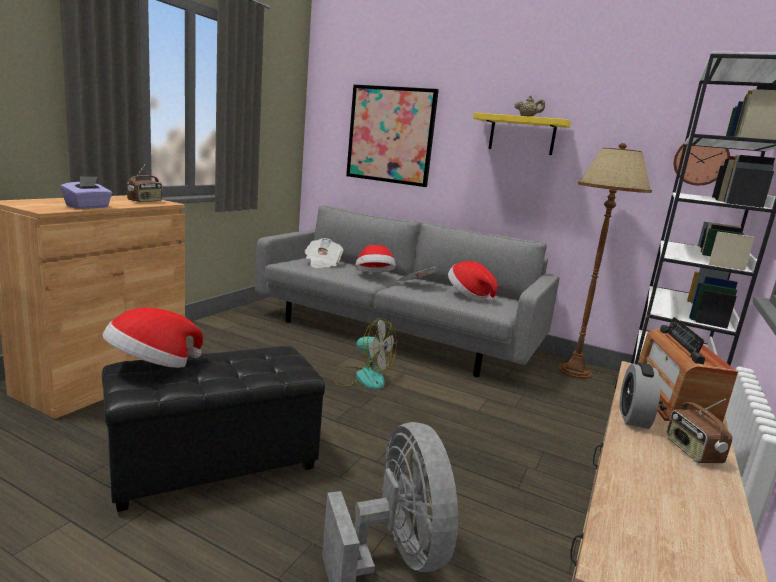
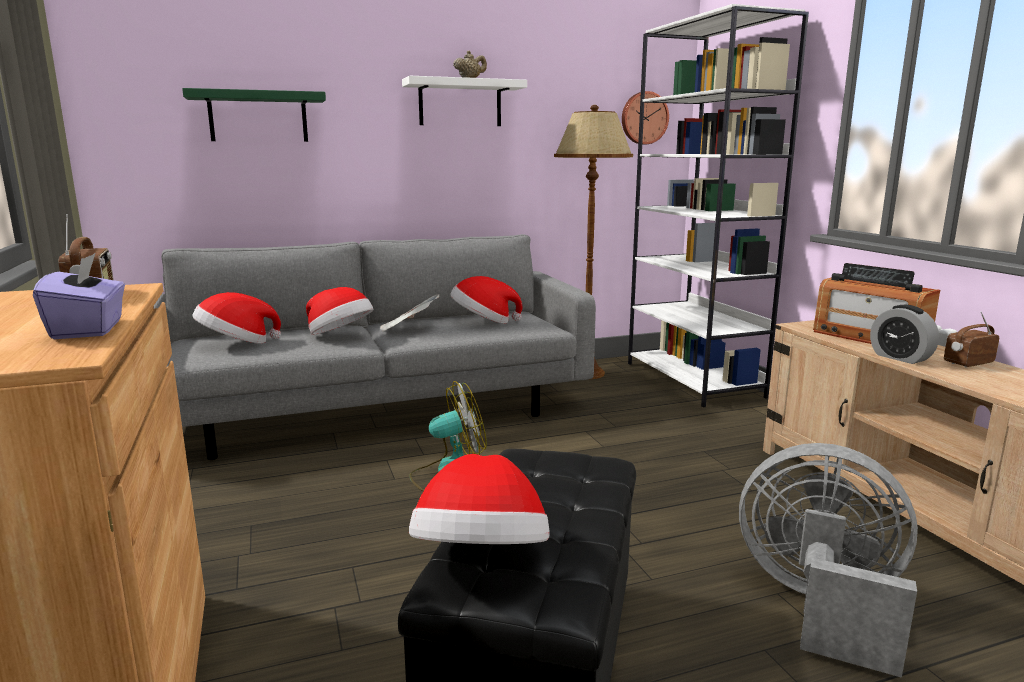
camera: 45 degrees left, 0 degrees up
newspaper [305,238,344,268] -> hat [192,292,281,344]
picture [346,84,439,187] -> green shelf [182,88,326,142]
yellow shelf [473,113,571,155] -> white shelf [402,76,527,126]
radio [666,399,732,463] -> radio turned 120 degrees clockwise [944,311,999,368]

